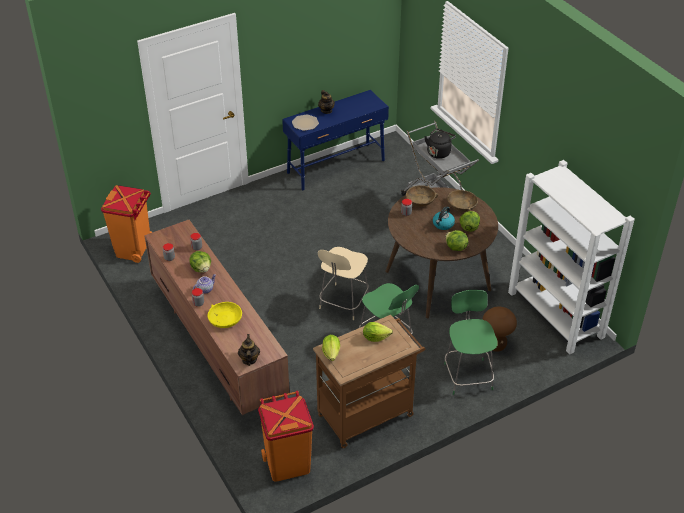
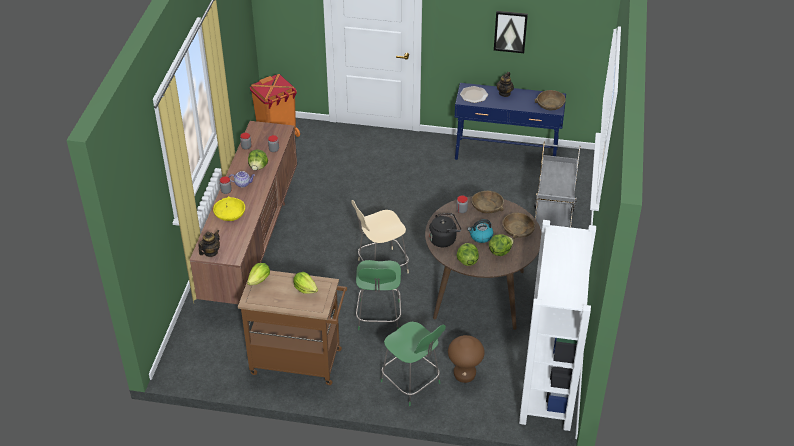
camera: 40 degrees right, 0 degrees up
orange trash can [258,390,314,482] -> none
black kettle [424,129,456,159] -> black kettle moved to [429,213,461,247]
green chair [444,290,498,395] -> green chair turned 105 degrees clockwise [381,322,446,406]
none -> picture [494,11,528,53]
none -> brown bowl [535,90,566,110]

